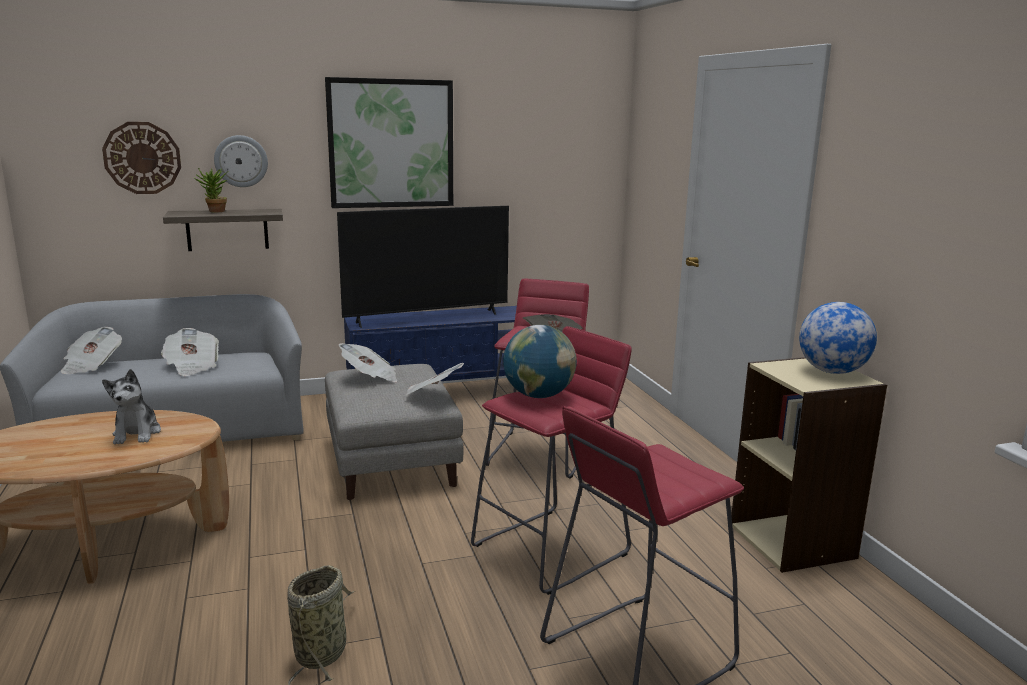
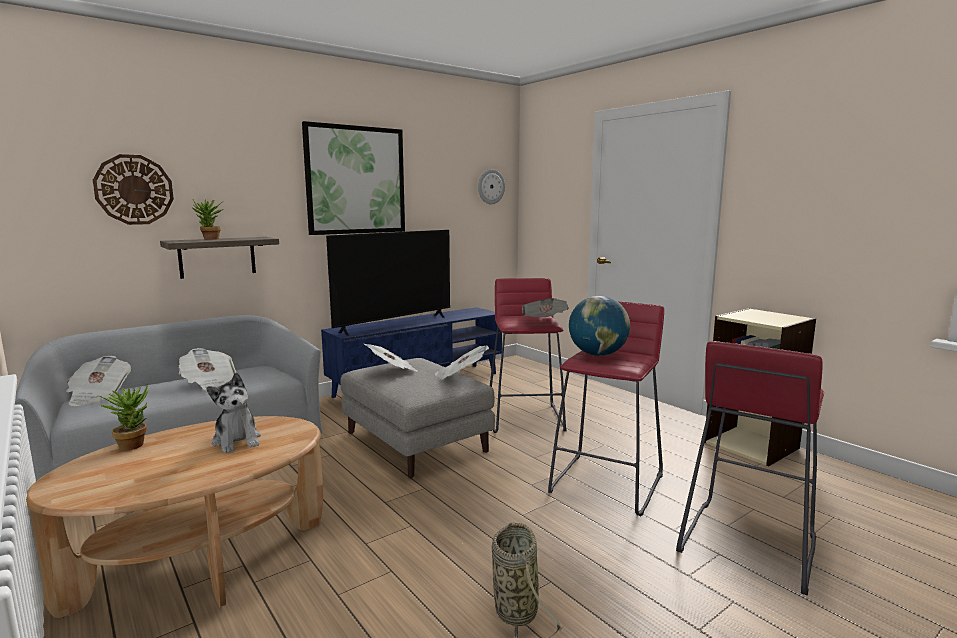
camera: 20 degrees left, 5 degrees down
wall clock [214,135,268,187] -> wall clock moved to [478,169,505,204]
globe [799,302,877,374] -> none
none -> potted plant [99,383,148,451]

